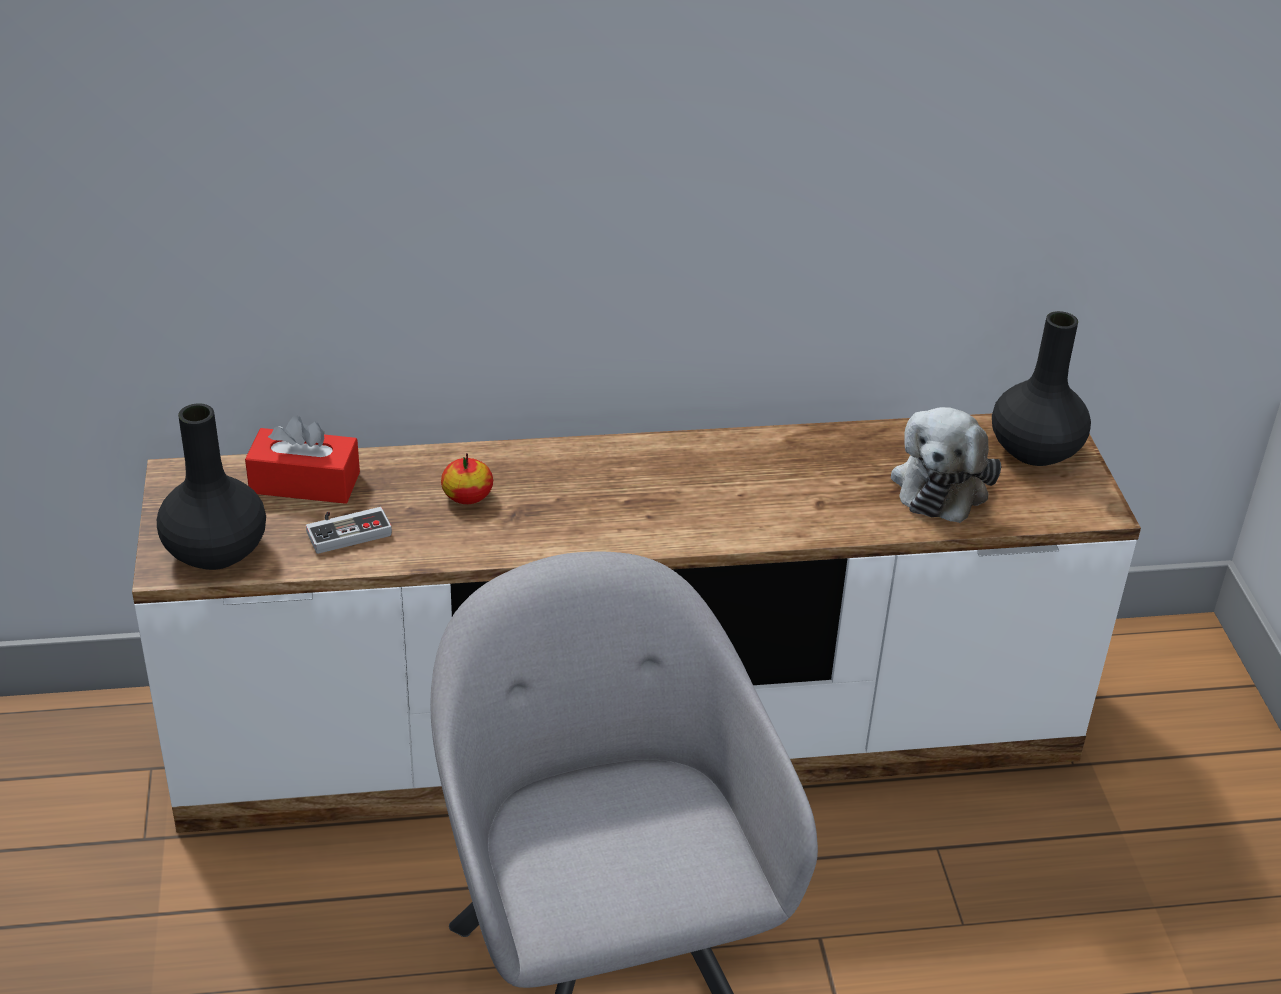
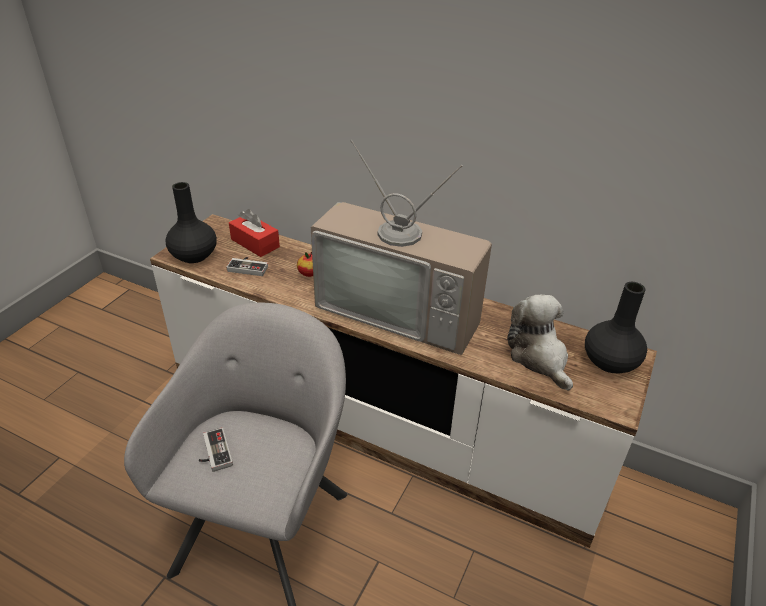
camera: 35 degrees right, 0 degrees up
plush toy [891,407,1001,523] -> plush toy turned 105 degrees clockwise [507,294,573,391]
none -> game controller [199,428,233,472]
none -> television [311,140,492,355]

